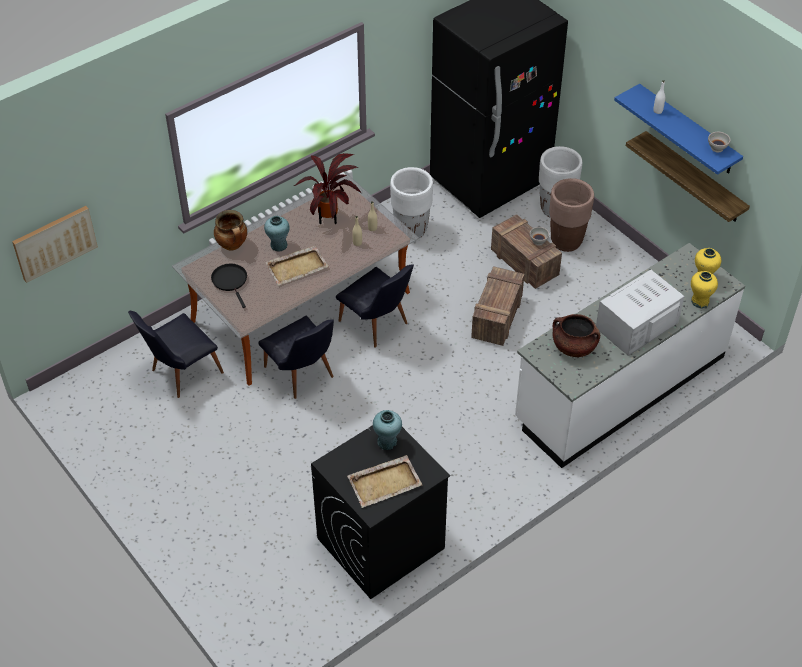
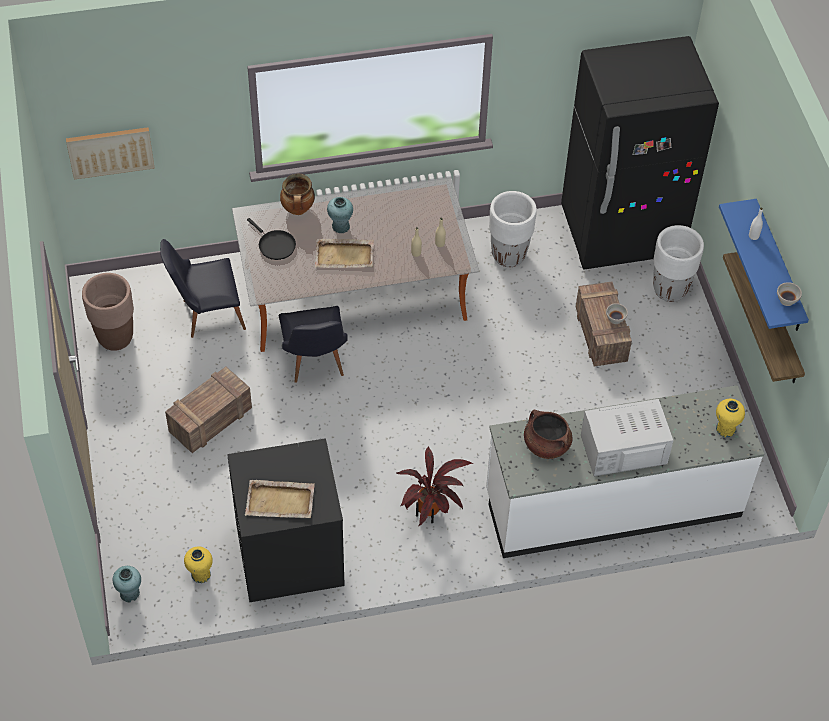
camera: 25 degrees right, 5 degrees up
black frying pan [211,264,247,308] -> black frying pan turned 135 degrees clockwise [247,218,296,260]
potted plant [294,153,362,224] -> potted plant moved to [396,447,473,526]
black chair [336,264,414,347] -> none
turquoise vase [373,410,402,450] -> turquoise vase moved to [113,566,141,602]
crate [471,266,524,346] -> crate moved to [165,367,252,453]
brown planter [549,178,594,252] -> brown planter moved to [82,273,134,351]
yellow vase [691,271,718,308] -> yellow vase moved to [184,547,213,583]

